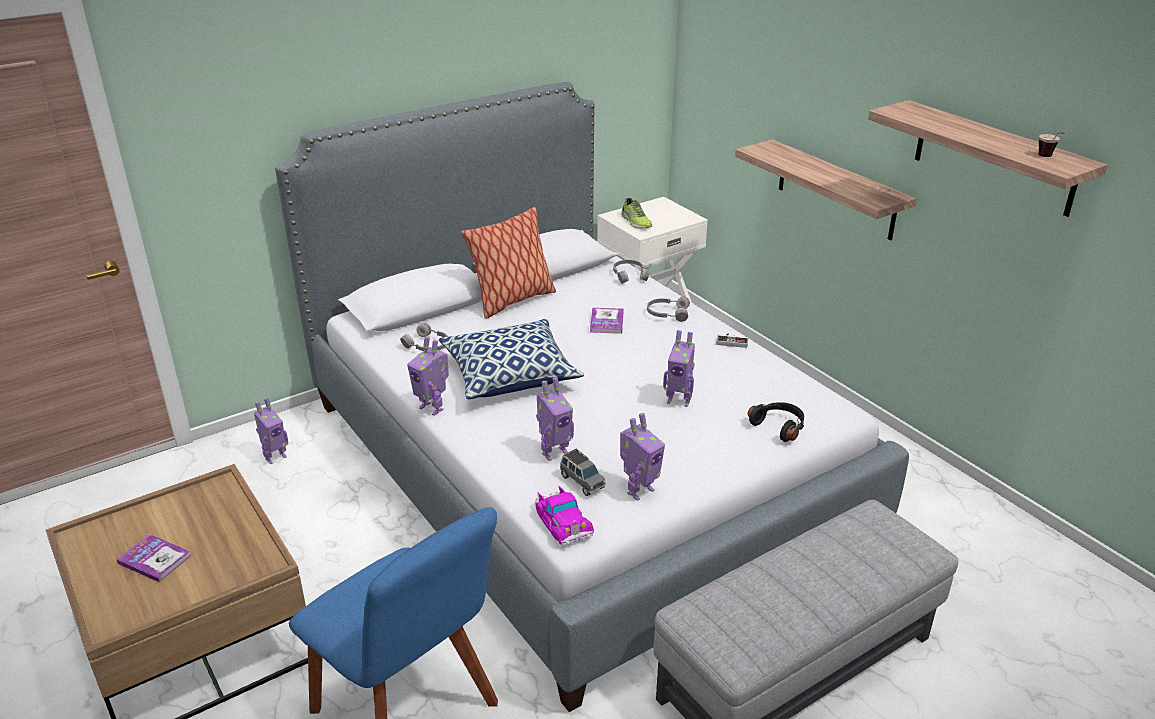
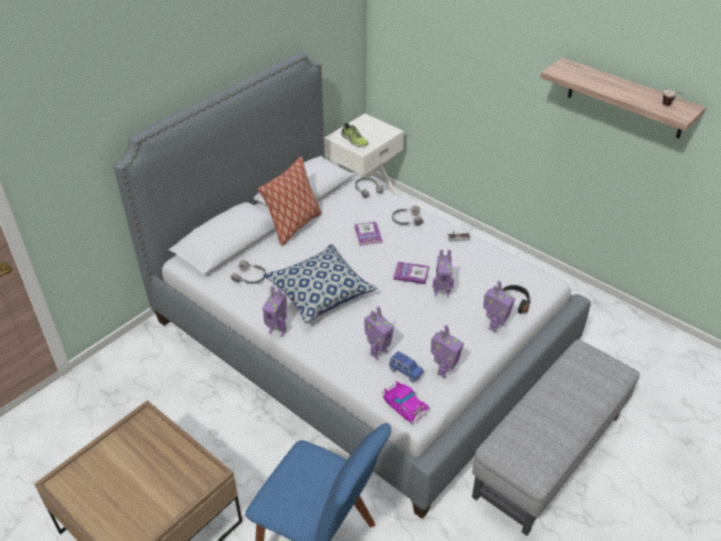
camera: 15 degrees left, 10 degrees up
book [117,534,192,582] -> book moved to [393,262,429,284]
toy robot [254,398,288,464] -> toy robot moved to [483,281,515,333]
grey toy car [560,449,606,496] -> blue toy car [389,351,423,383]
shelf [735,139,916,240] -> none

